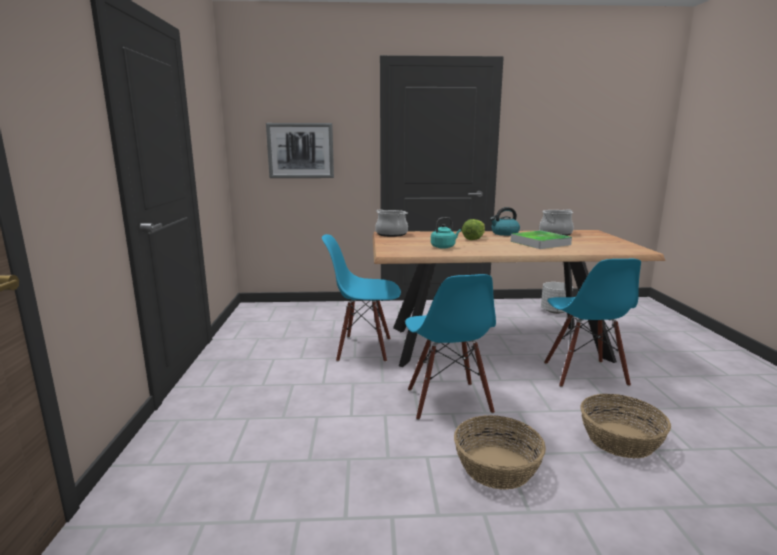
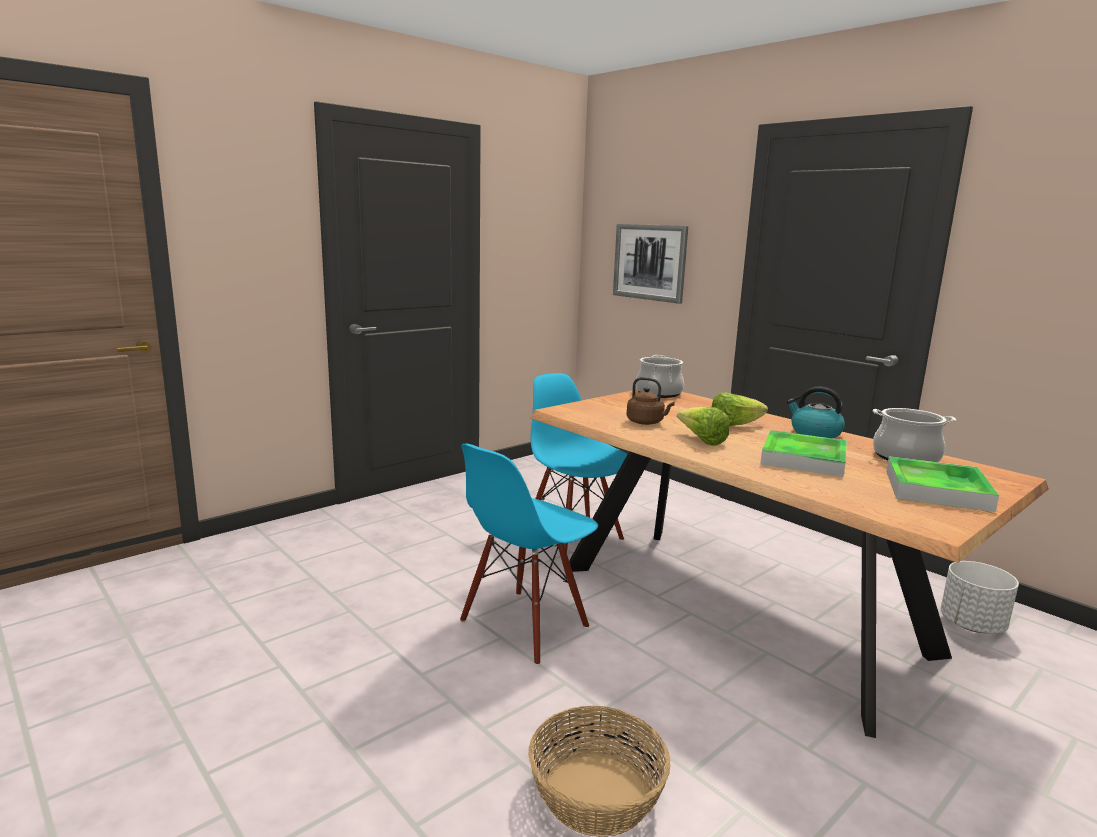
camera: 50 degrees right, 0 degrees up
turquoise kettle [431,217,461,249] -> brown kettle [627,377,675,425]
basket [454,415,546,490] -> none
blue chair [544,259,641,387] -> none
none -> lettuce [677,407,729,445]
none -> tray [886,456,999,512]

